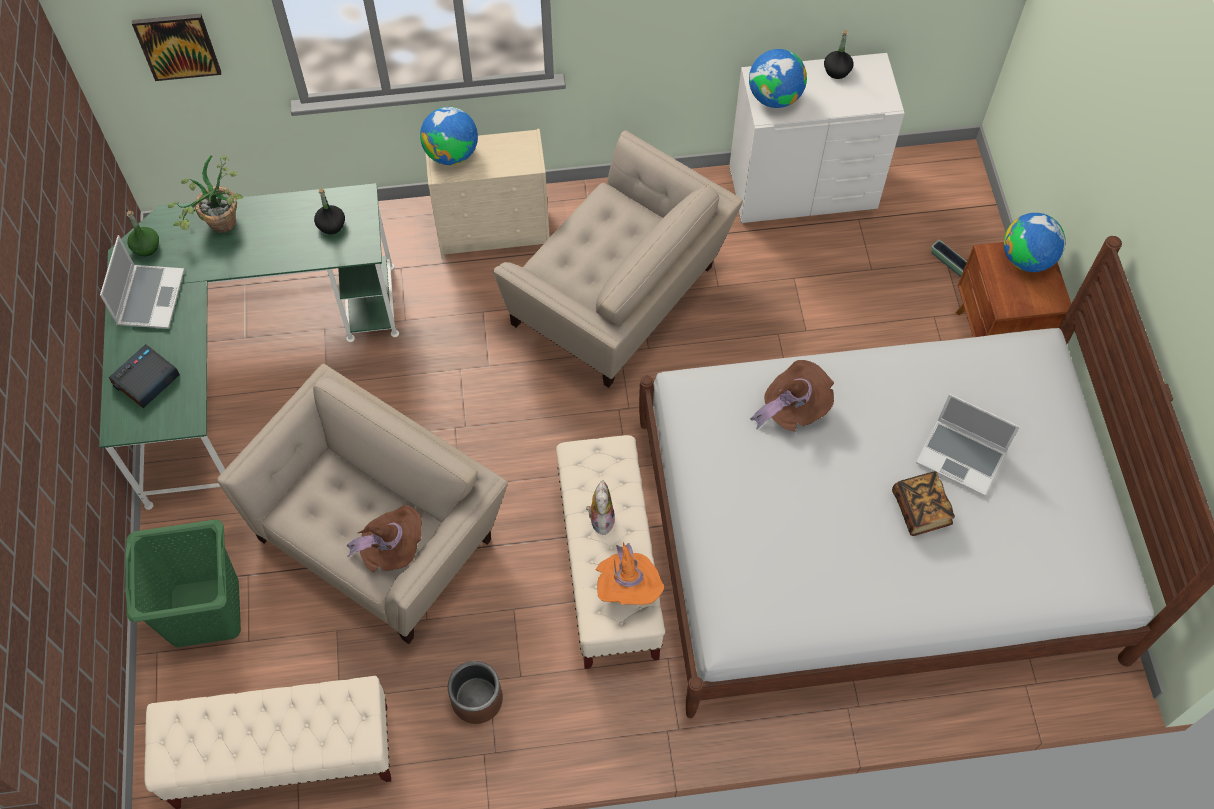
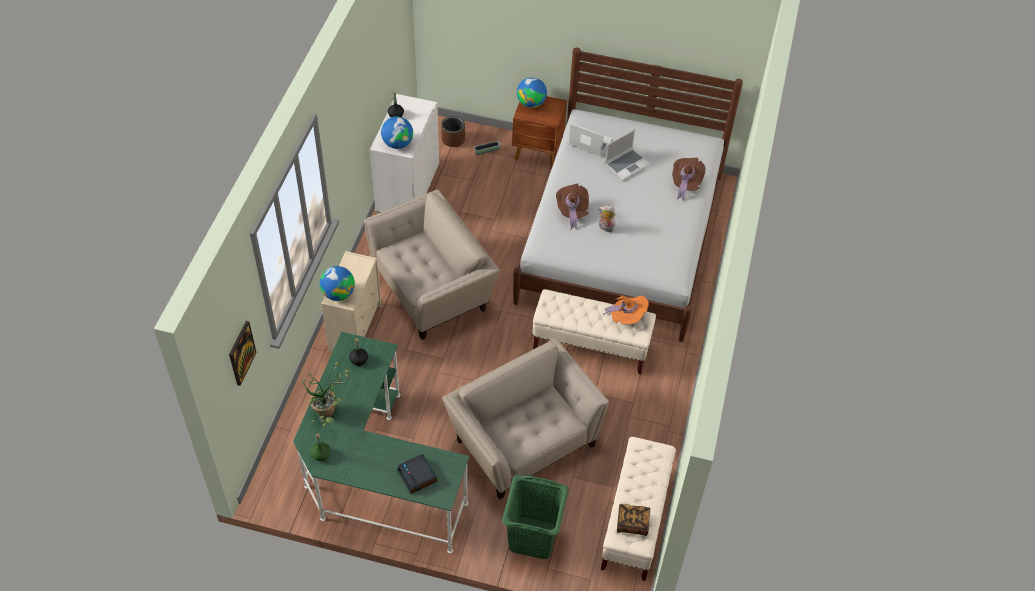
camera: 70 degrees left, 10 degrees down
laptop [100,235,184,329] -> laptop moved to [568,123,612,156]
brown hat [347,505,422,573] -> brown hat moved to [672,158,705,201]
brown planter [448,661,503,724] -> brown planter moved to [441,116,465,147]
plush toy [586,480,615,535] -> plush toy moved to [598,205,616,232]
book [892,471,955,536] -> book moved to [617,504,650,536]

